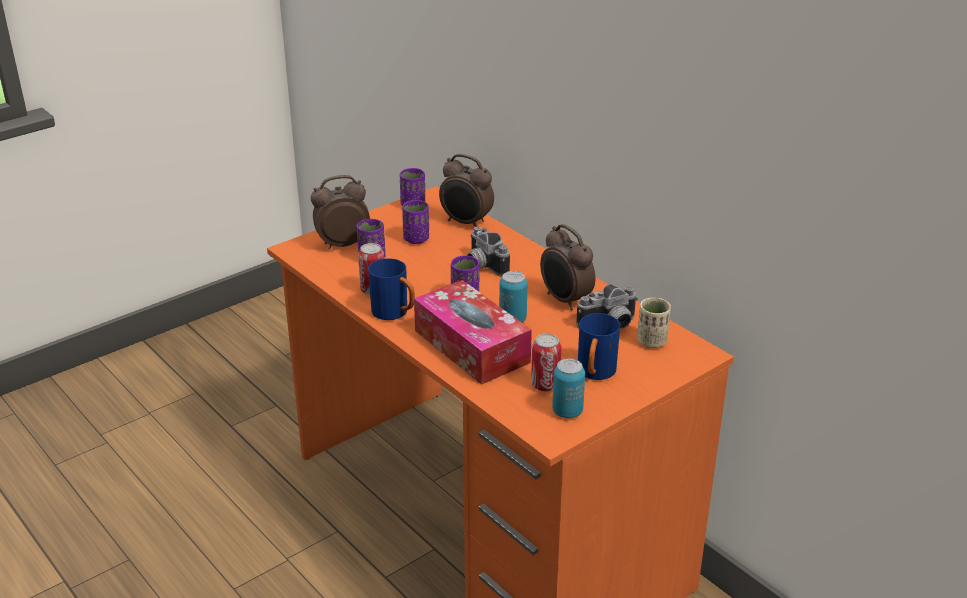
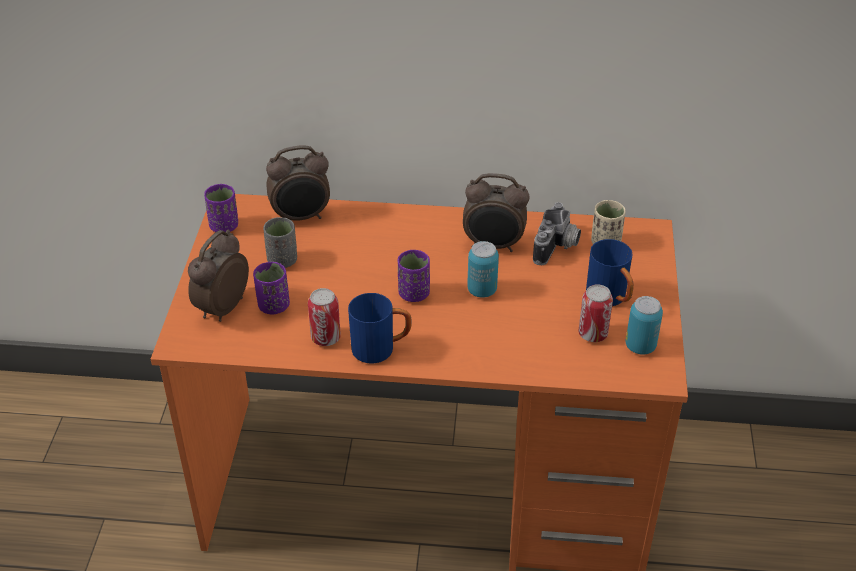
camera: 45 degrees left, 10 degrees up
purple cup [402,200,429,244] -> grey cup [263,217,297,268]
tissue box [414,280,532,385] -> none
camera [467,226,510,277] -> none

